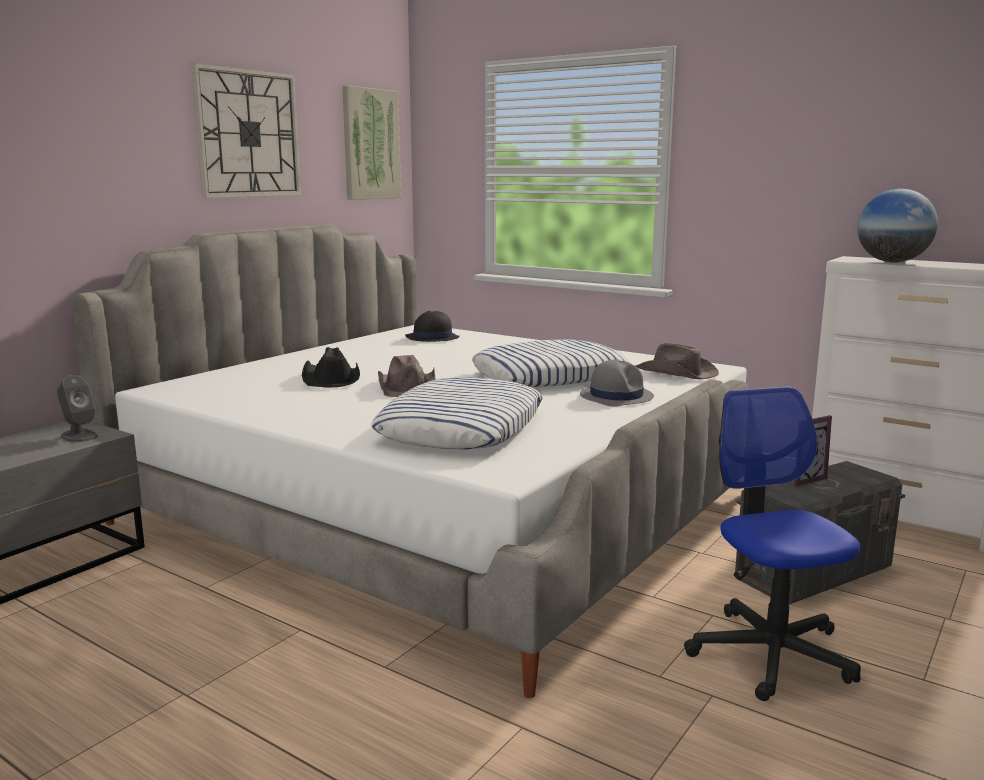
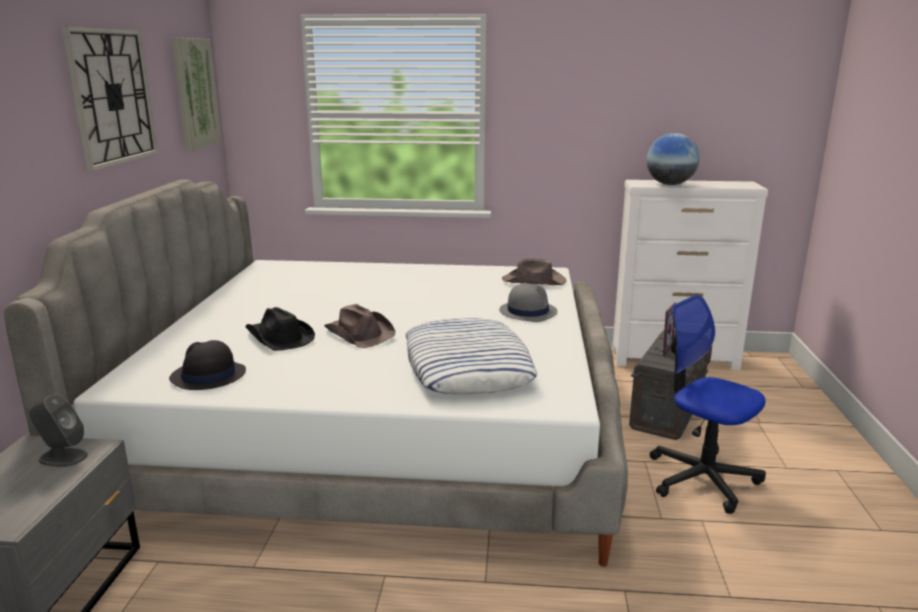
camera: 30 degrees left, 5 degrees up
black hat [405,311,460,342] -> black hat moved to [169,340,246,390]
pillow [472,339,630,387] -> none

